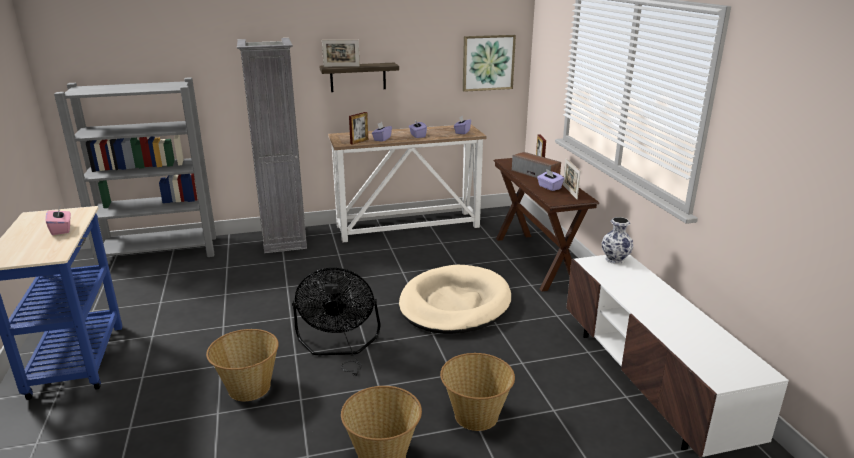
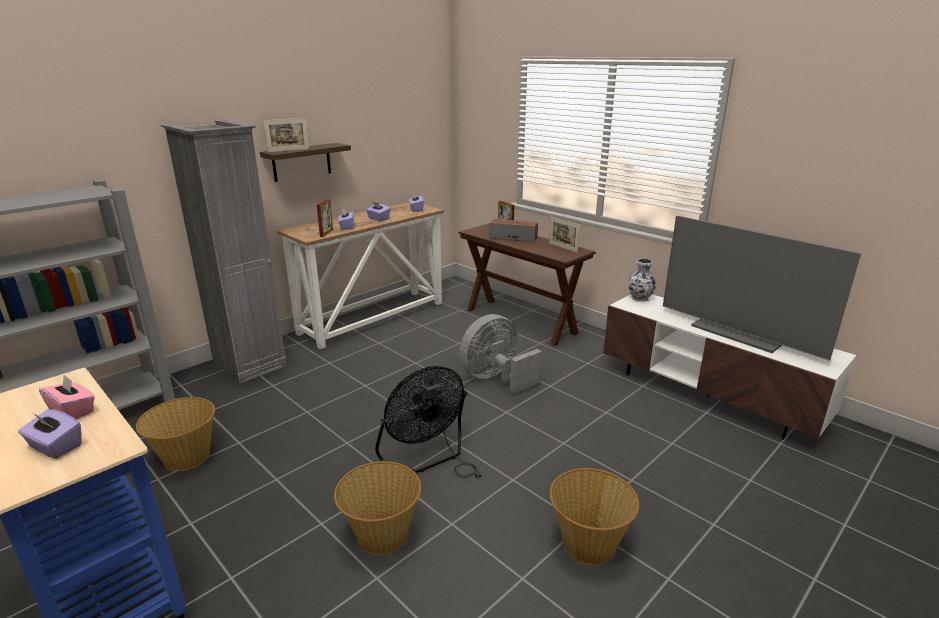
camera: 30 degrees left, 0 degrees up
beige dog bed [399,265,511,334] -> grey fan [459,314,542,394]
basket [440,353,515,431] -> basket moved to [136,397,215,471]
picture [463,35,516,92] -> none
purple tissue box [537,169,564,191] -> purple tissue box moved to [18,409,82,459]
none -> television [663,216,861,361]

